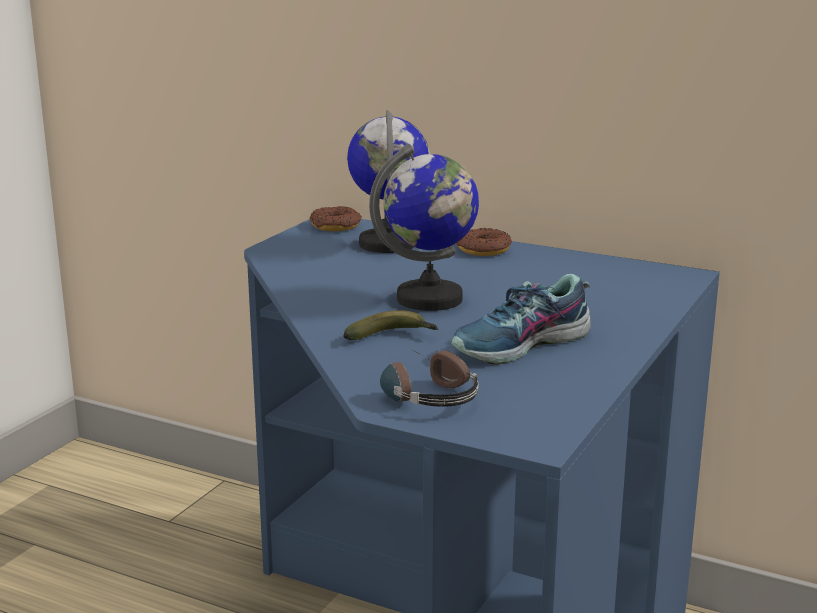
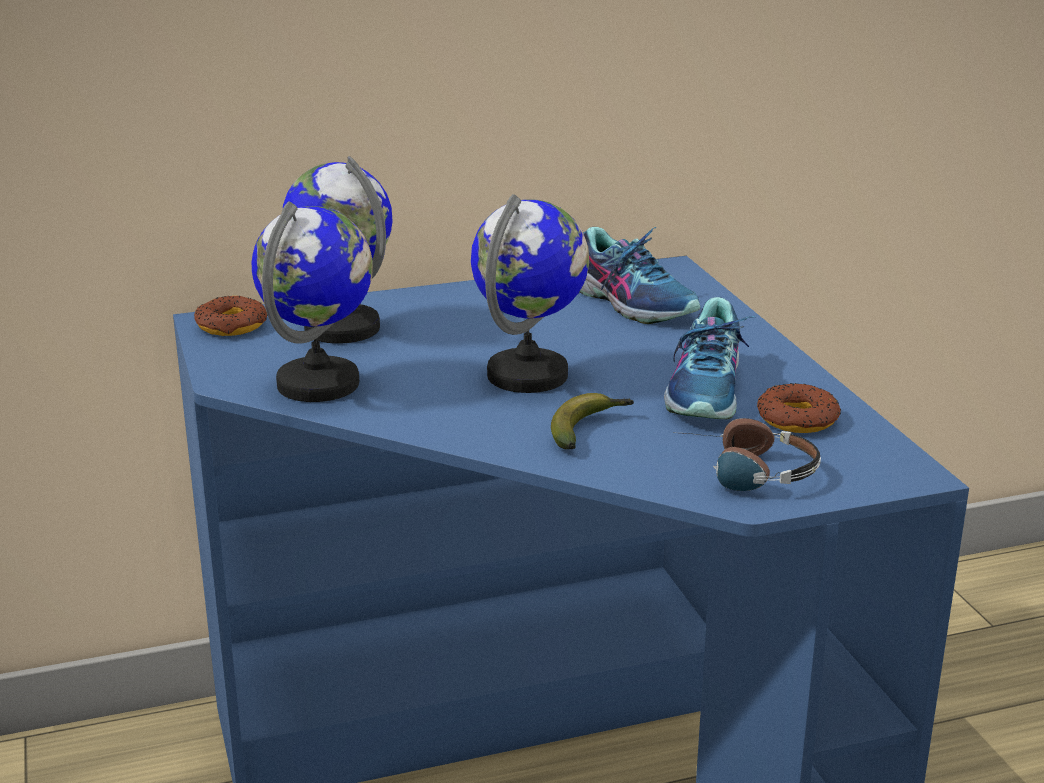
camera: 45 degrees left, 5 degrees up
donut [456,228,512,256] -> donut moved to [757,383,841,433]
none -> globe [252,201,373,402]
none -> shoe [580,227,700,324]

